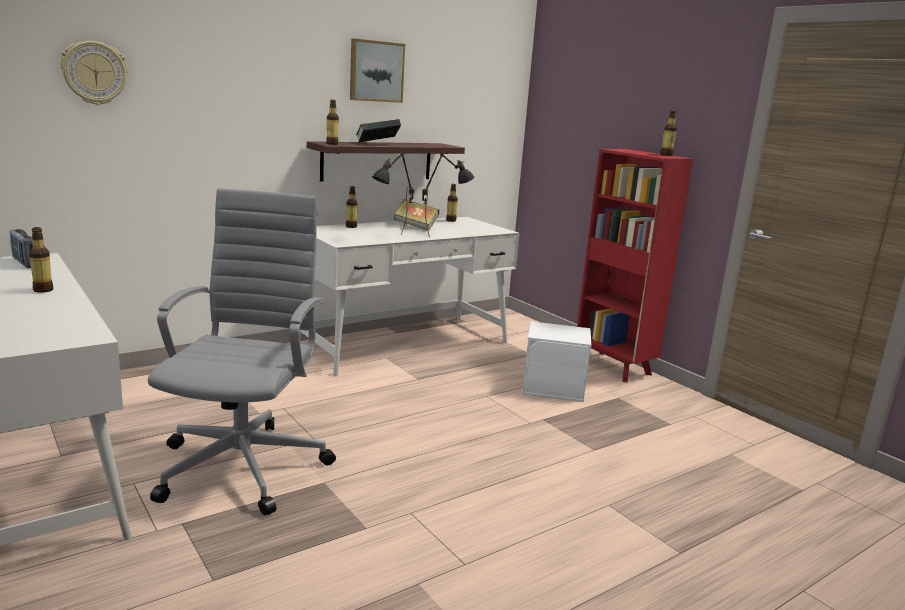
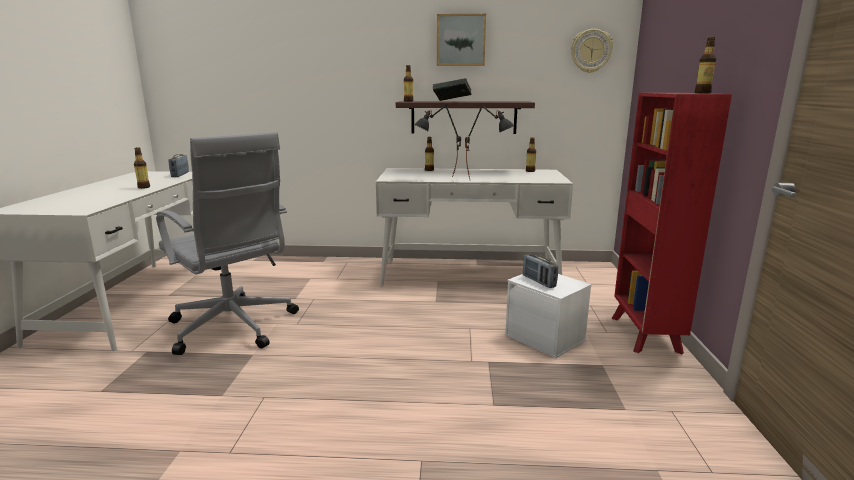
camera: 40 degrees right, 0 degrees up
wall clock [60,41,128,105] -> wall clock moved to [571,29,613,73]
grey office chair [148,188,336,515] -> grey office chair turned 90 degrees clockwise [156,132,299,355]
book [394,199,439,231] -> none
none -> radio [523,254,558,288]

